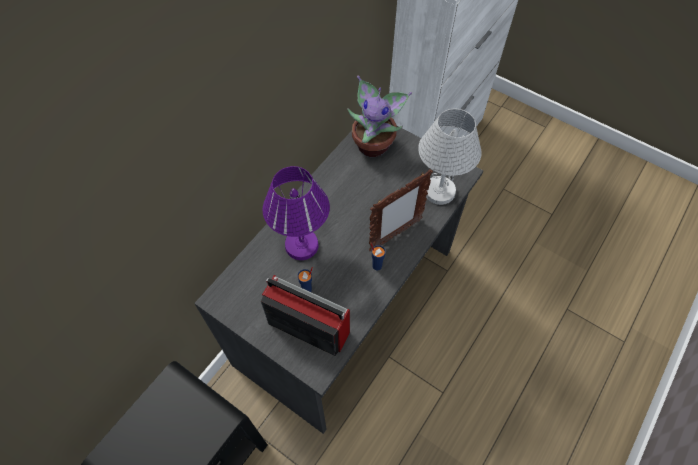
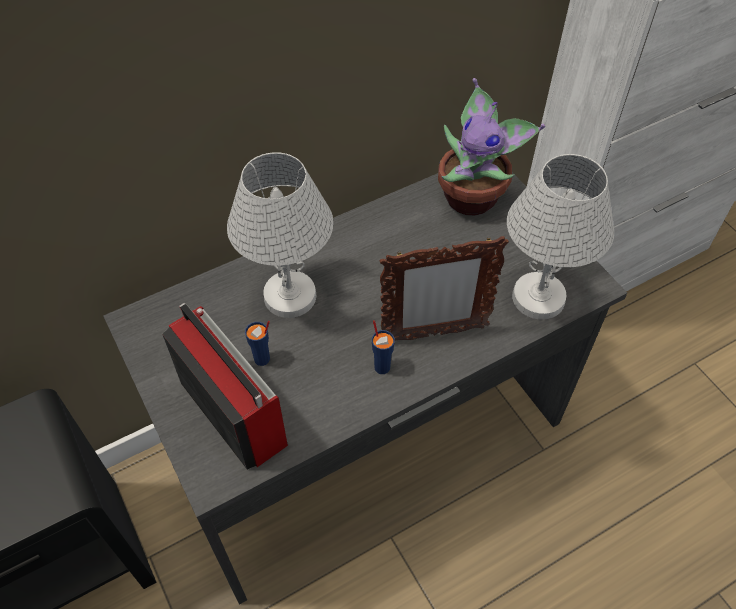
camera: 25 degrees right, 5 degrees down
purple table lamp [263,166,330,260] -> white table lamp [227,152,334,318]

